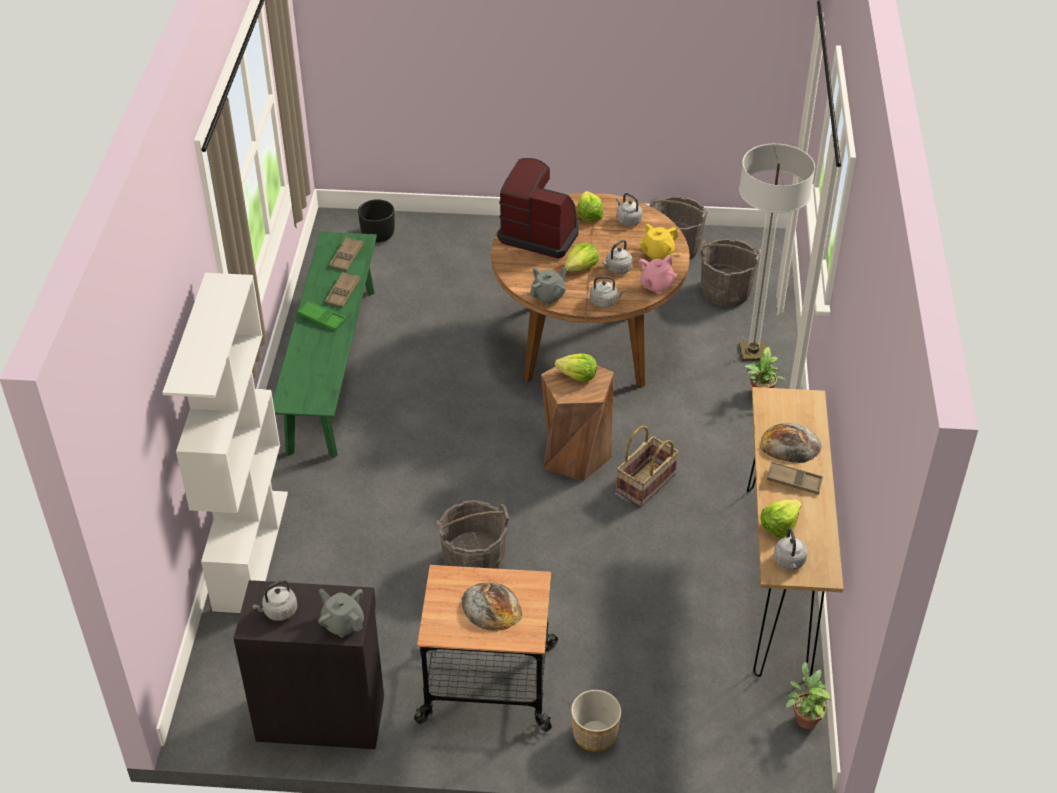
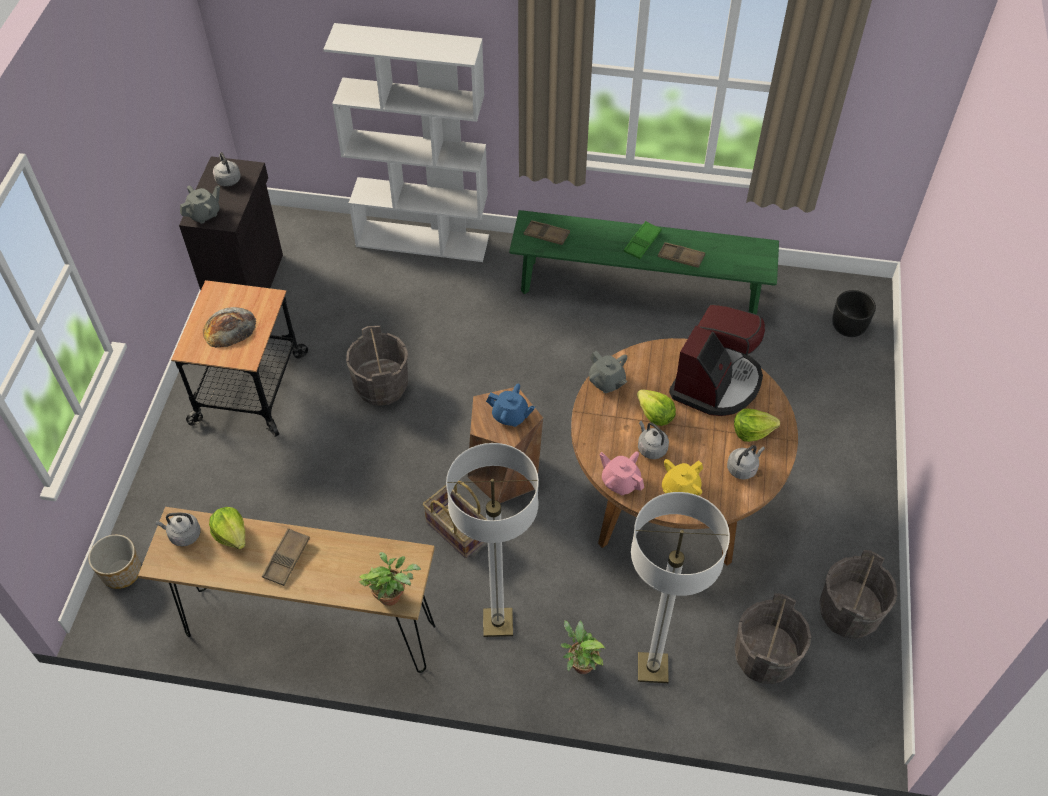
camera: 95 degrees right, 10 degrees up
brown tray [329,237,364,271] -> brown tray moved to [524,220,570,245]
lettuce [555,353,597,382] -> blue teapot [486,384,535,427]
planter [571,690,621,752] -> planter moved to [89,535,141,589]
grey kettle [590,276,626,308] -> none
yellow teapot [639,224,678,260] -> yellow teapot turned 105 degrees counterclockwise [662,459,703,496]
bread [760,423,822,463] -> none
potted plant [786,662,831,729] -> potted plant moved to [359,552,421,606]
none -> floor lamp [446,443,539,637]

